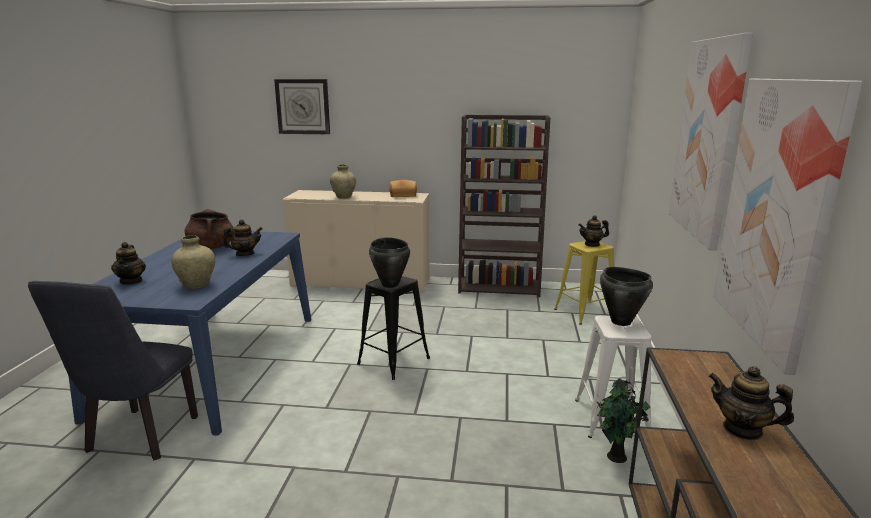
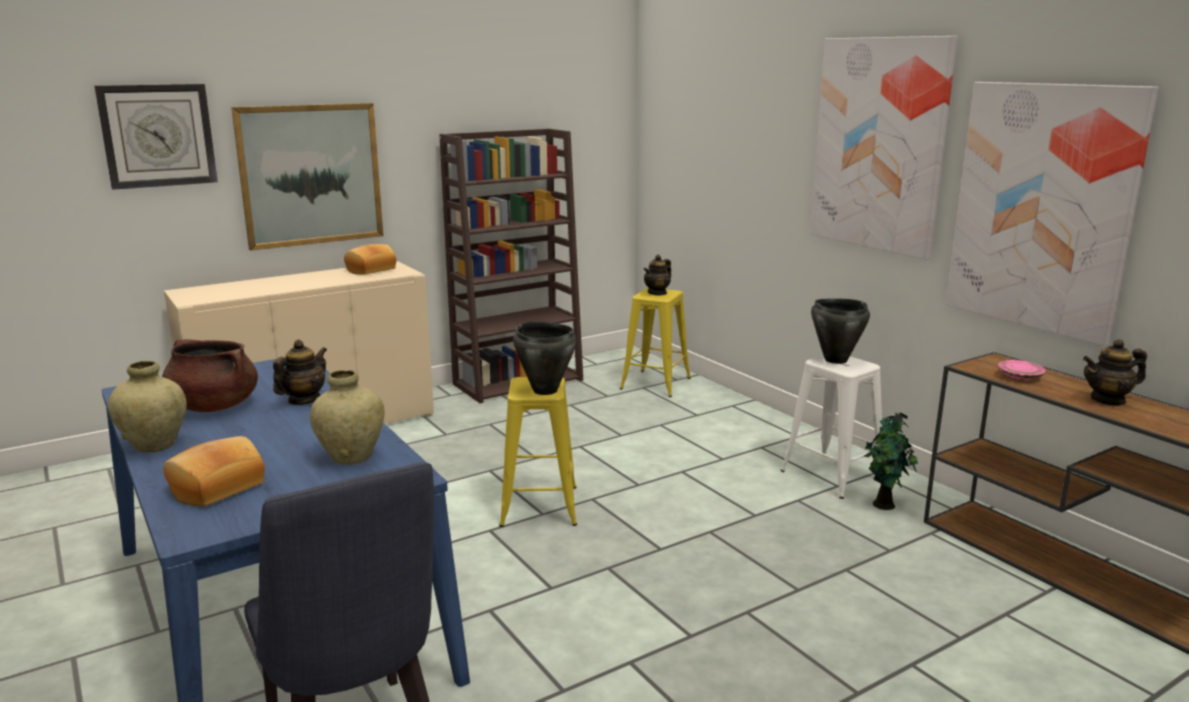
camera: 40 degrees left, 0 degrees up
teapot [111,242,146,285] -> bread [164,436,265,507]
beige vase [330,164,356,199] -> beige vase moved to [108,361,187,452]
black stool [357,276,430,380] -> yellow stool [499,377,577,527]
none -> picture [231,103,383,251]
none -> pink plate [998,360,1046,380]

